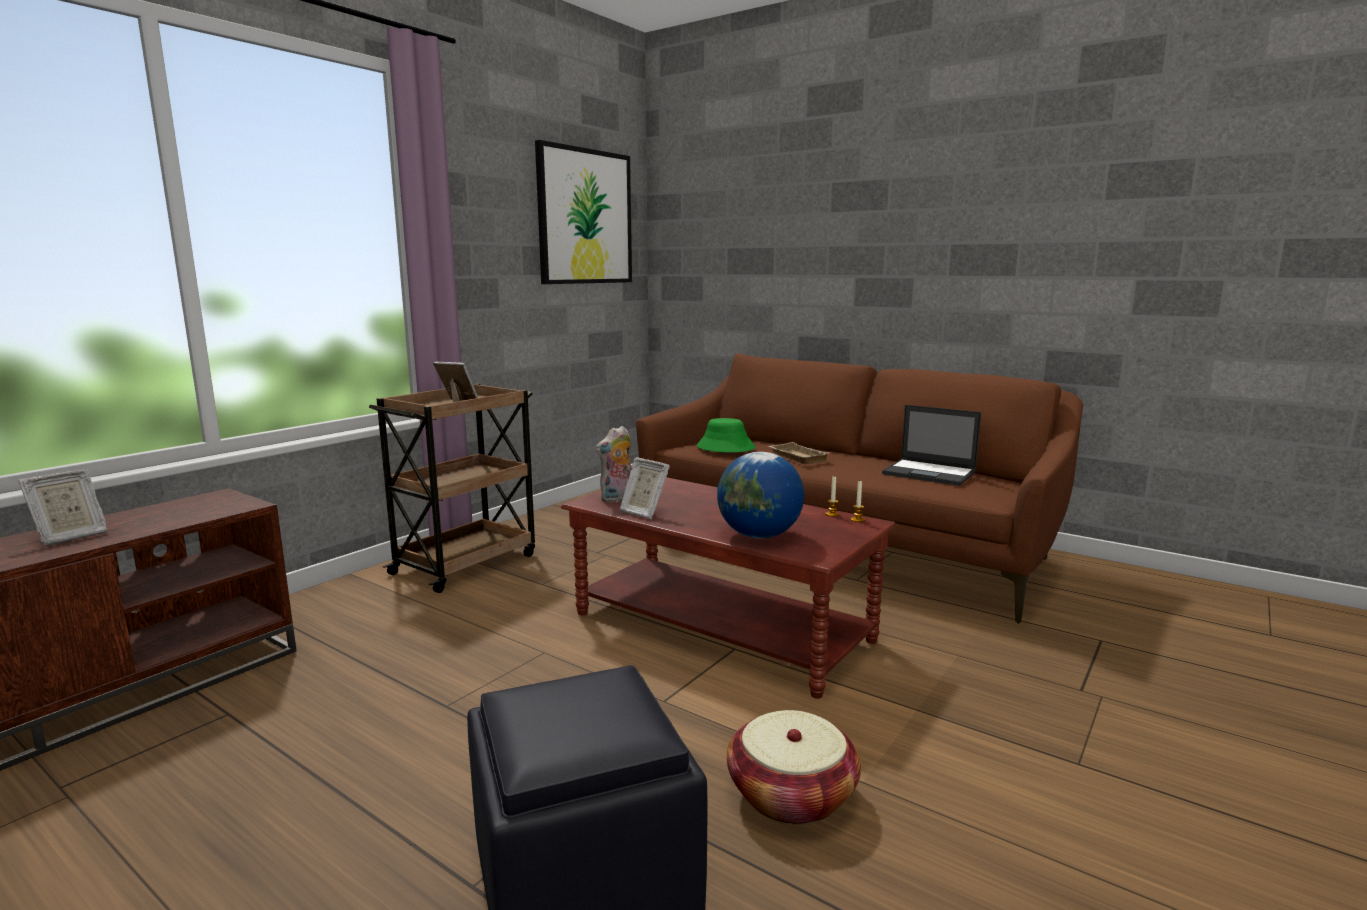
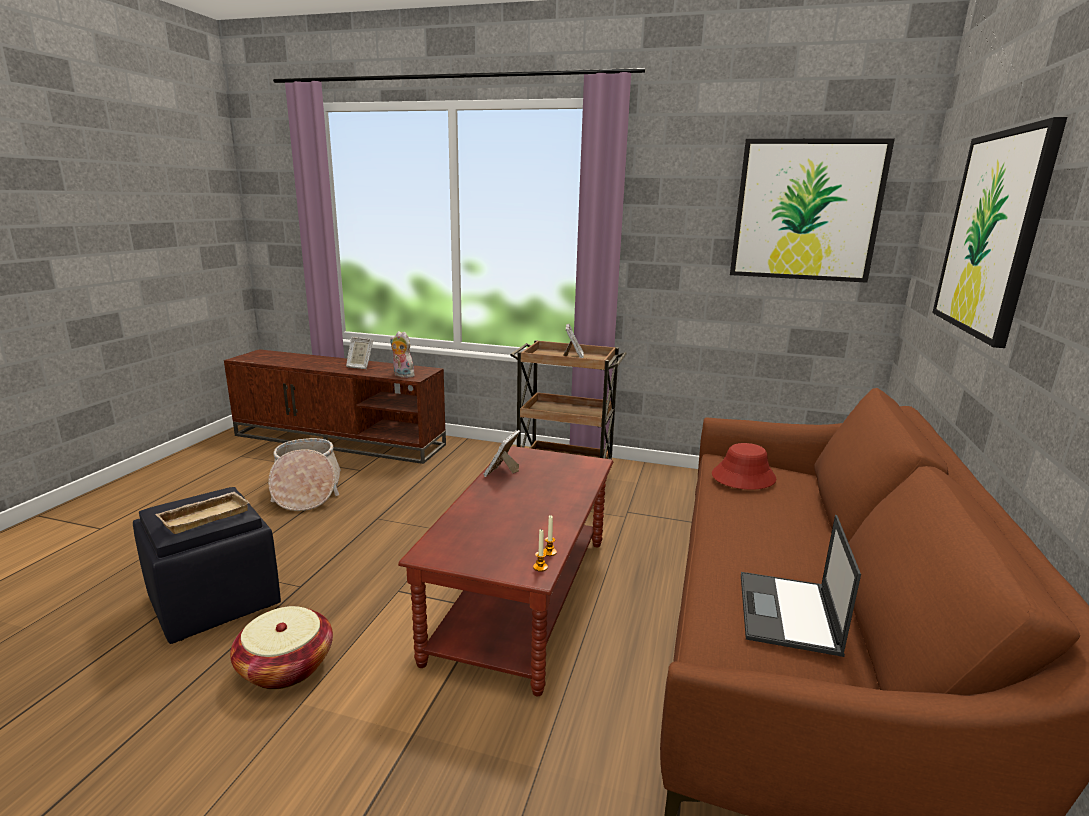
camera: 70 degrees right, 5 degrees up
plush toy [596,426,632,503] -> plush toy moved to [390,331,414,378]
green hat [697,418,756,452] -> red hat [712,443,776,490]
globe [717,452,804,538] -> none
beige tray [768,442,830,464] -> beige tray moved to [156,492,250,534]
none -> basket [268,438,341,511]
none -> picture [932,117,1067,348]

